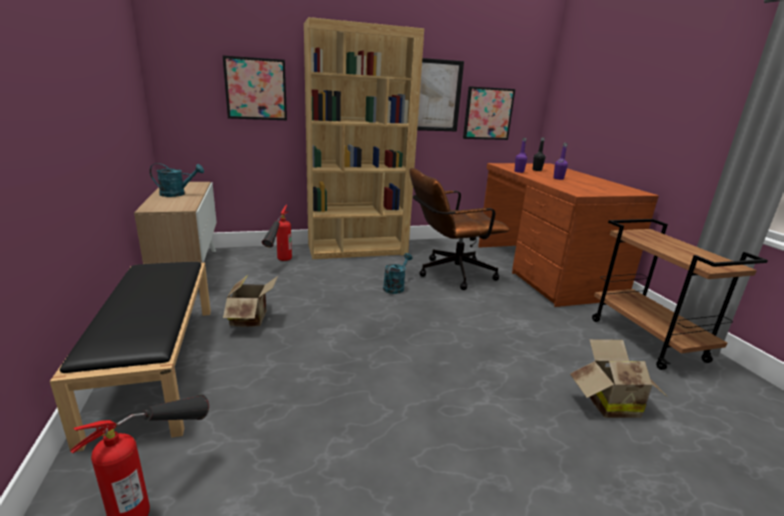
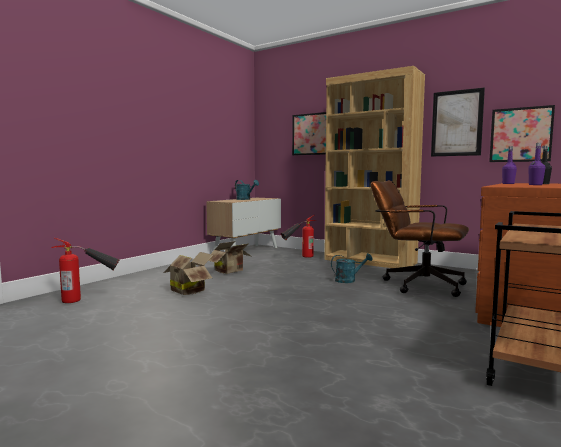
camera: 50 degrees right, 15 degrees down
black bench [50,262,211,452] -> none
cardboard box [570,339,669,418] -> cardboard box moved to [163,252,213,295]

